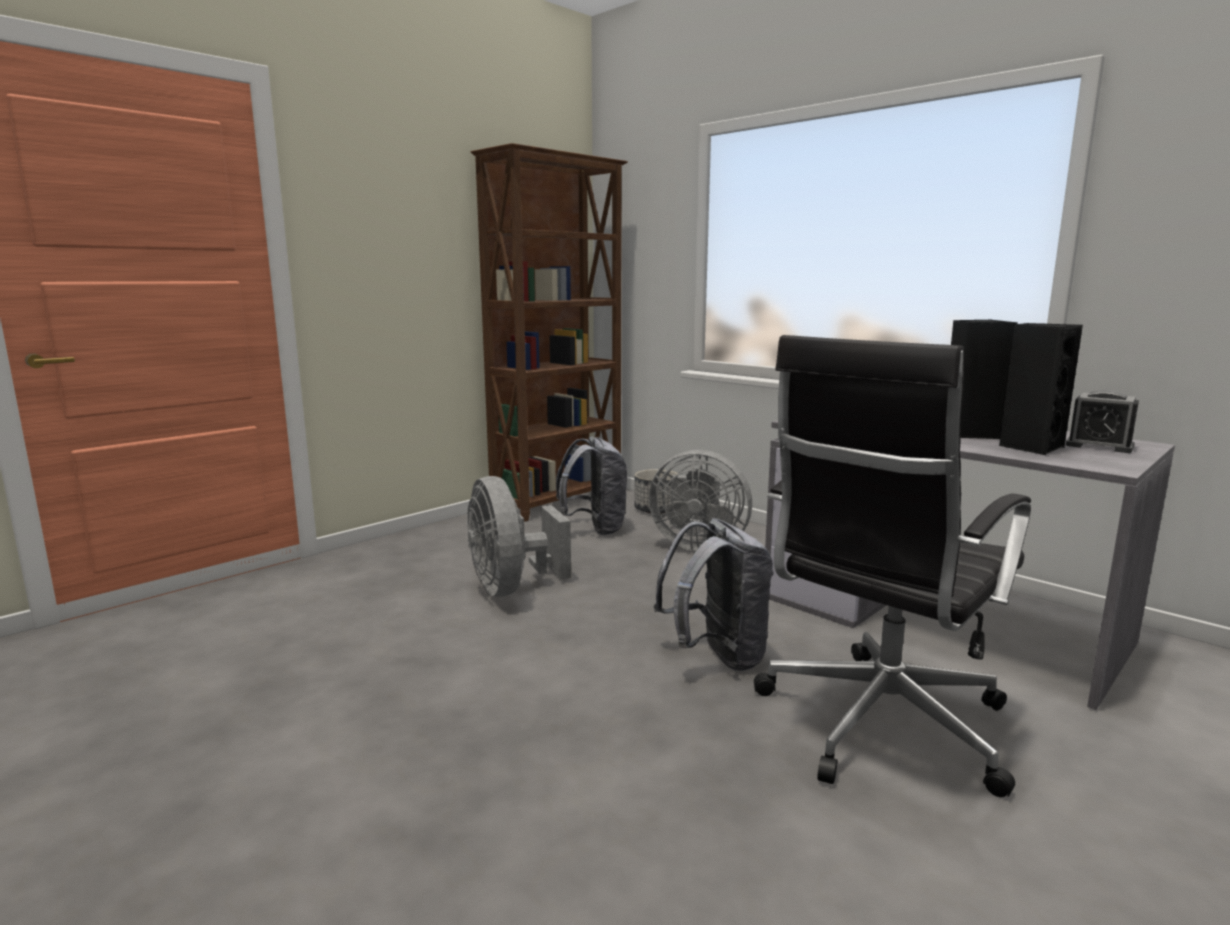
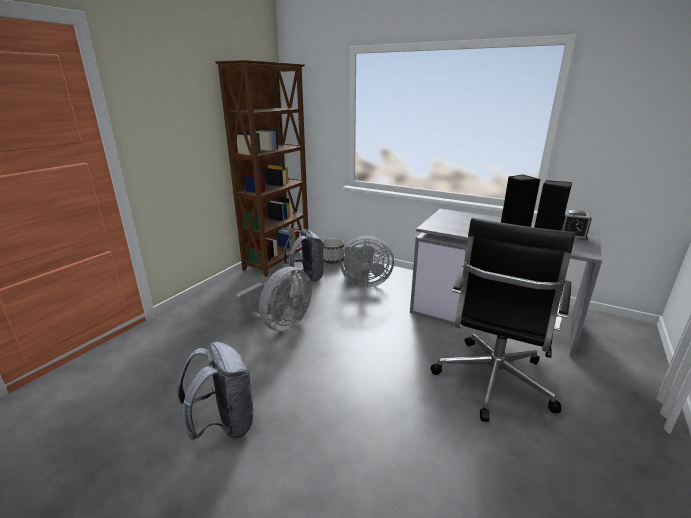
camera: 15 degrees left, 10 degrees up
grey fan [467,476,571,597] -> grey fan turned 105 degrees counterclockwise [235,267,312,331]
grey backpack [654,518,773,671] -> grey backpack moved to [177,342,254,441]

